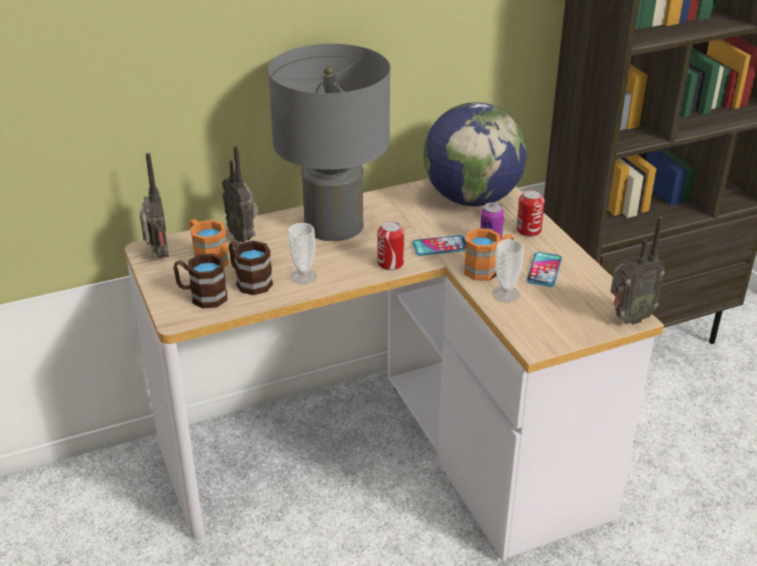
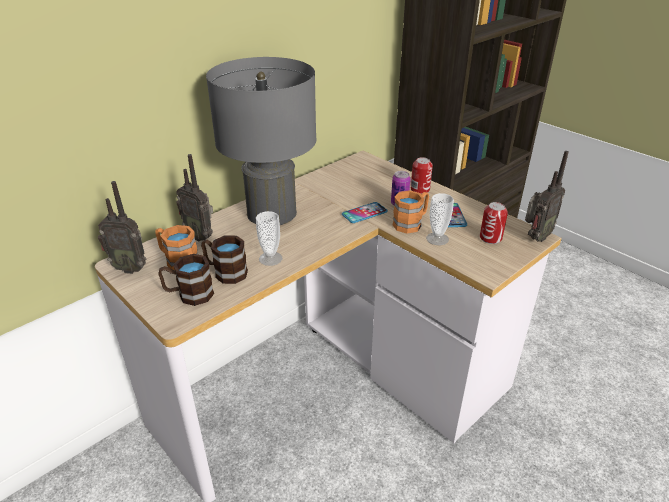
camera: 20 degrees left, 0 degrees up
radio [139,153,169,258] -> radio turned 135 degrees clockwise [98,181,147,274]
can [378,221,404,270] -> can moved to [480,202,508,244]
globe [423,102,527,206] -> none

